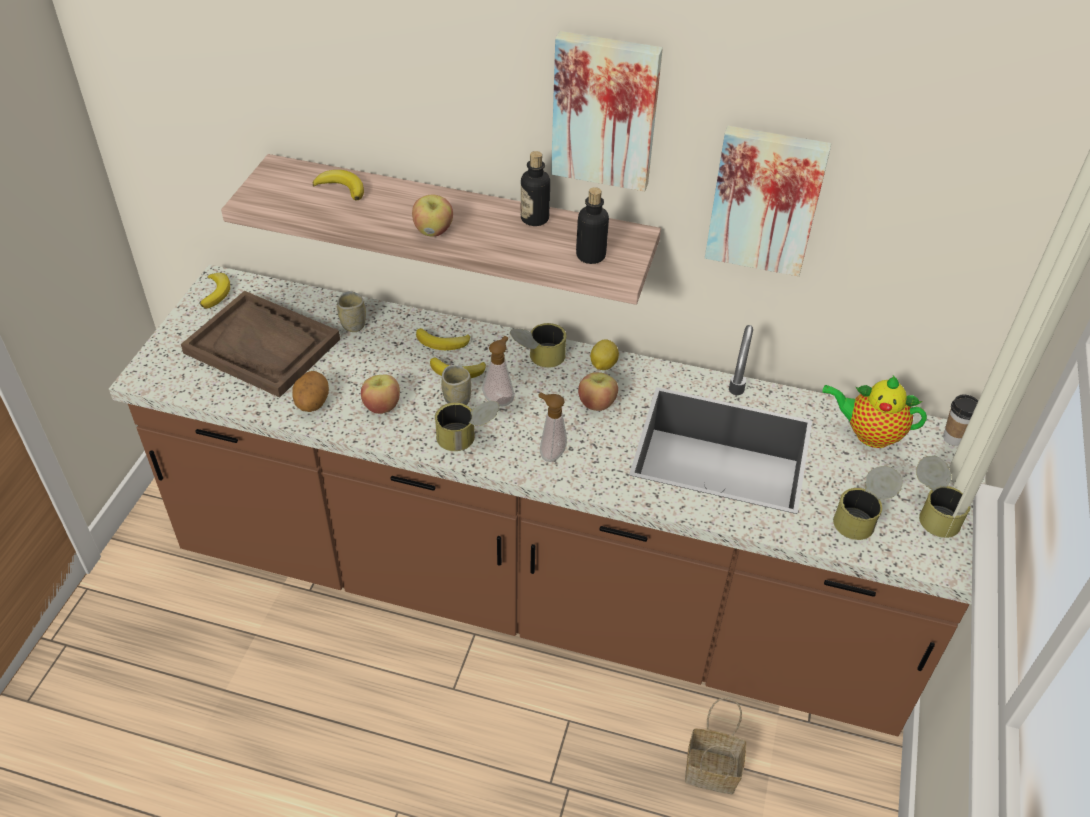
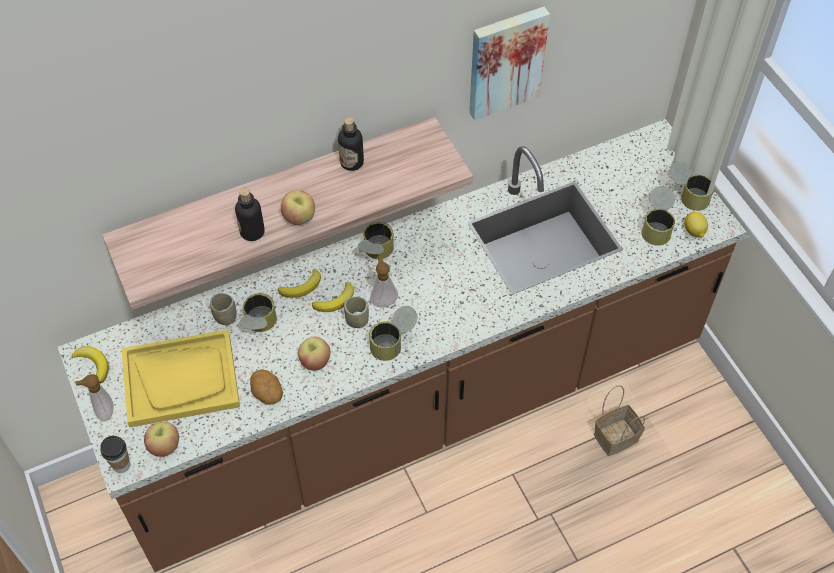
camera: 40 degrees left, 10 degrees up
brown tray [181,291,340,398] -> yellow tray [121,330,240,427]
banana [313,170,364,200] -> none
soap dispenser [539,392,567,462] -> soap dispenser moved to [76,374,114,421]
picture [551,31,663,192] -> none
bottle [576,187,609,264] -> bottle moved to [235,188,265,241]
apple [578,372,618,411] -> apple moved to [144,422,179,457]
lemon [590,339,619,370] -> lemon moved to [684,212,708,238]
teapot [822,375,927,448] -> none
cup [943,395,978,446] -> cup moved to [100,436,130,473]
none -> can [239,293,277,332]

